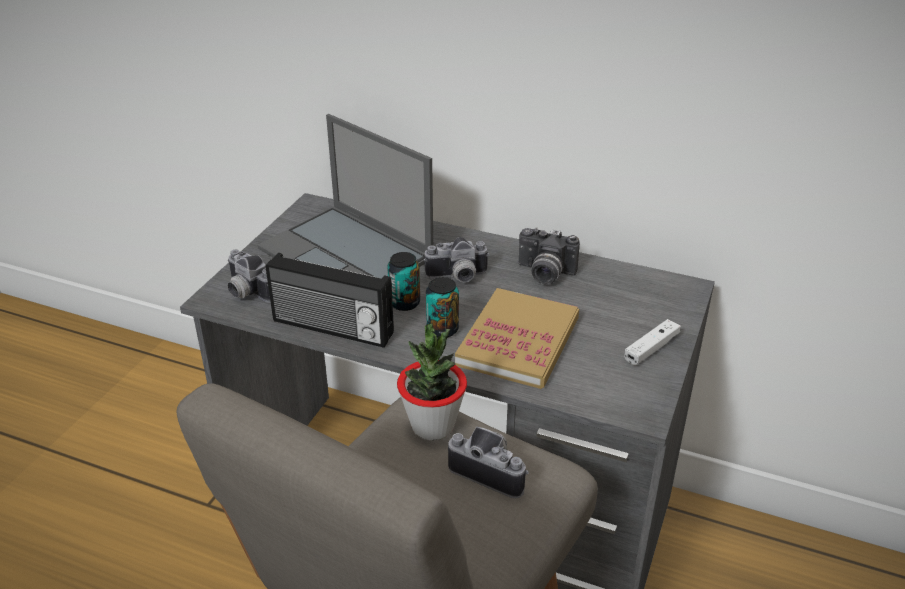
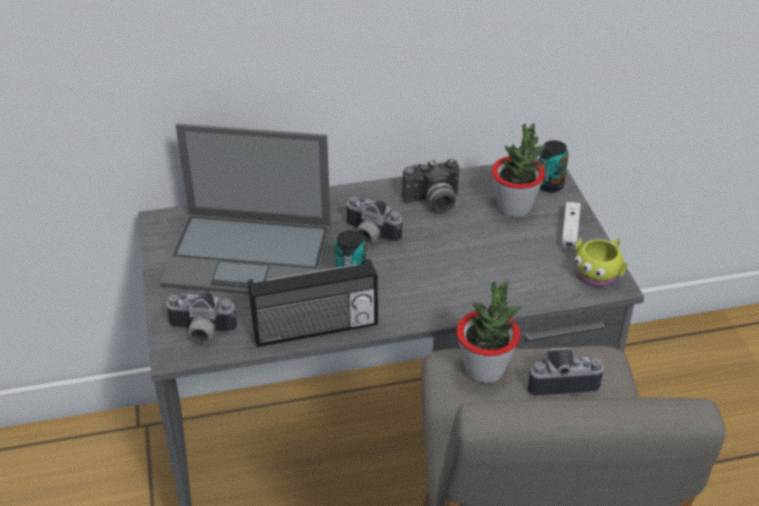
camera: 35 degrees left, 5 degrees up
camera [424,237,490,282] -> camera turned 75 degrees clockwise [345,196,402,244]
can [426,277,459,338] -> can moved to [539,140,569,193]
book [455,288,579,389] -> none
none -> potted plant [491,123,547,217]
none -> yellow mug [574,238,627,287]

